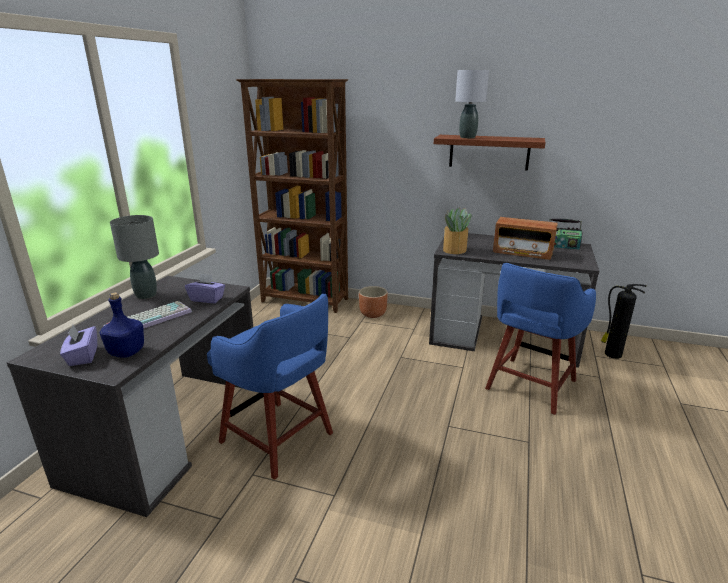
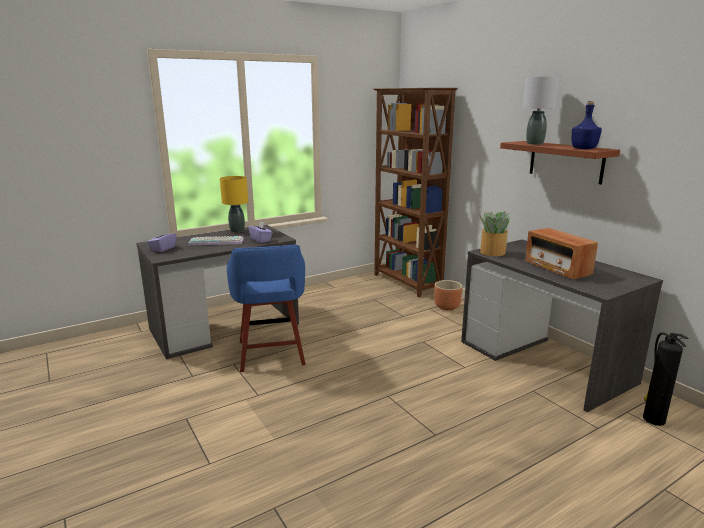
camera: 40 degrees right, 5 degrees down
blue bottle [100,292,144,358] -> blue bottle moved to [572,101,602,149]
grey table lamp [110,215,159,299] -> yellow table lamp [220,176,248,233]
blue stool [485,263,596,415] -> none
radio [549,219,582,249] -> none

